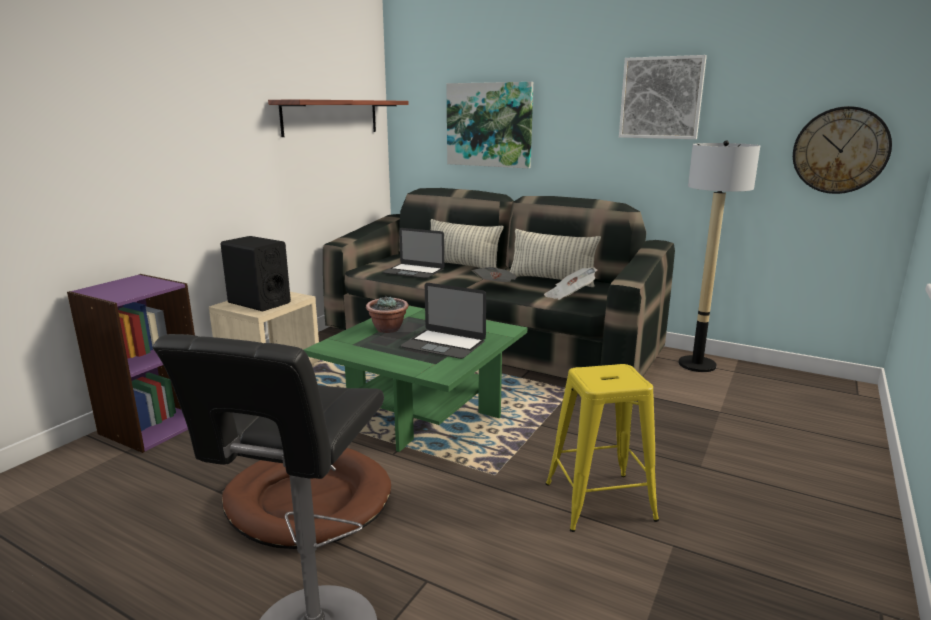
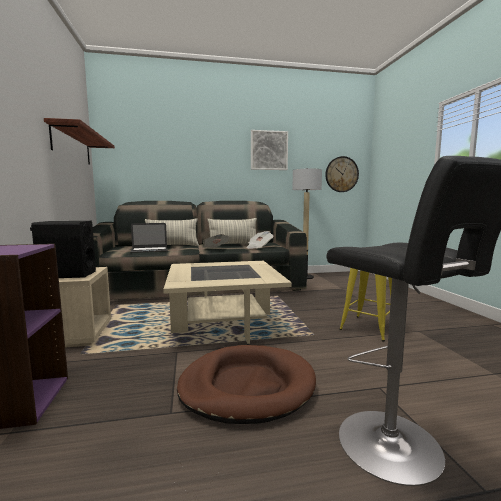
camera: 40 degrees left, 10 degrees down
green coffee table [303,306,527,452] -> beige coffee table [163,261,292,344]
potted plant [366,296,408,333] -> none
laptop [401,283,486,359] -> none
picture [447,82,533,168] -> none

